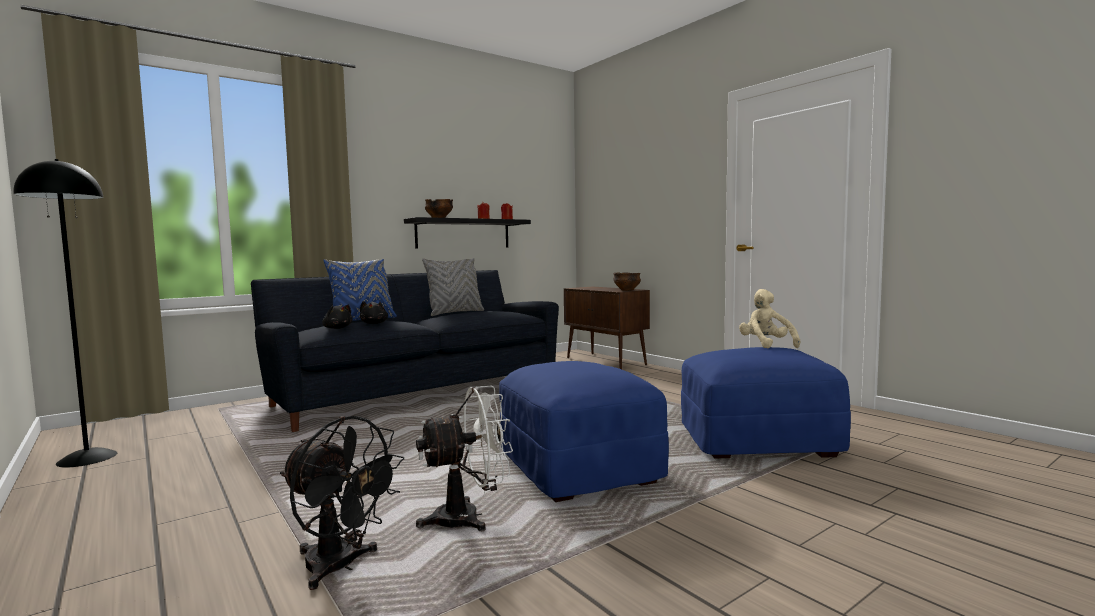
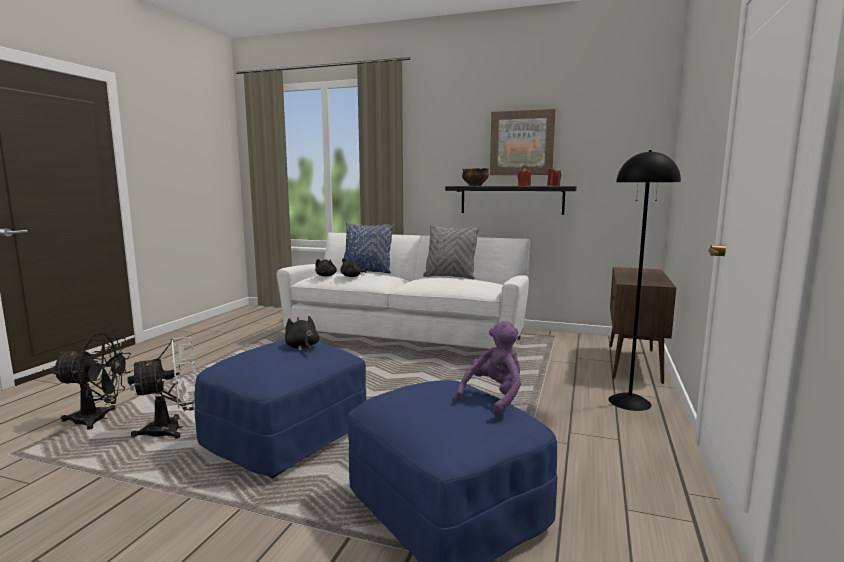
camera: 55 degrees right, 5 degrees up
black floor lamp [13,159,117,467] -> black floor lamp moved to [608,150,681,411]
black sofa [251,270,559,432] -> white sofa [277,232,530,349]
black fan [280,416,404,590] -> black fan turned 90 degrees counterclockwise [51,332,131,430]
white fan [416,385,513,531] -> white fan turned 60 degrees counterclockwise [127,337,196,439]
bowl [613,272,641,291] -> none
beige plush toy [739,289,800,348] -> purple plush toy [455,321,521,417]
none -> black plush toy [285,316,320,352]
none -> picture [490,109,556,175]

